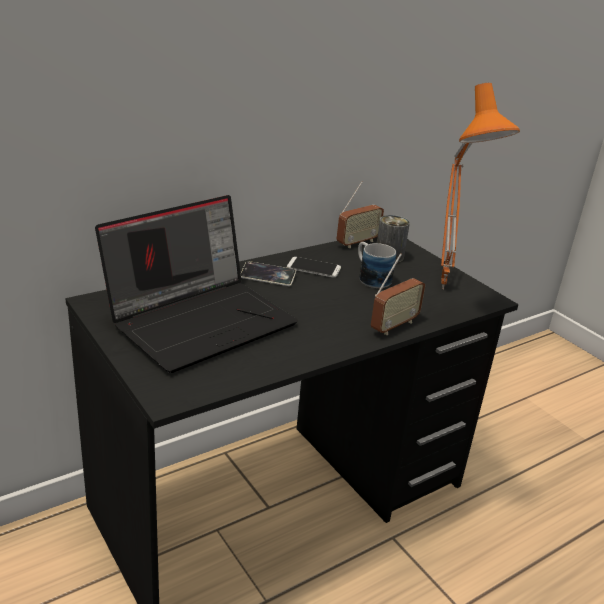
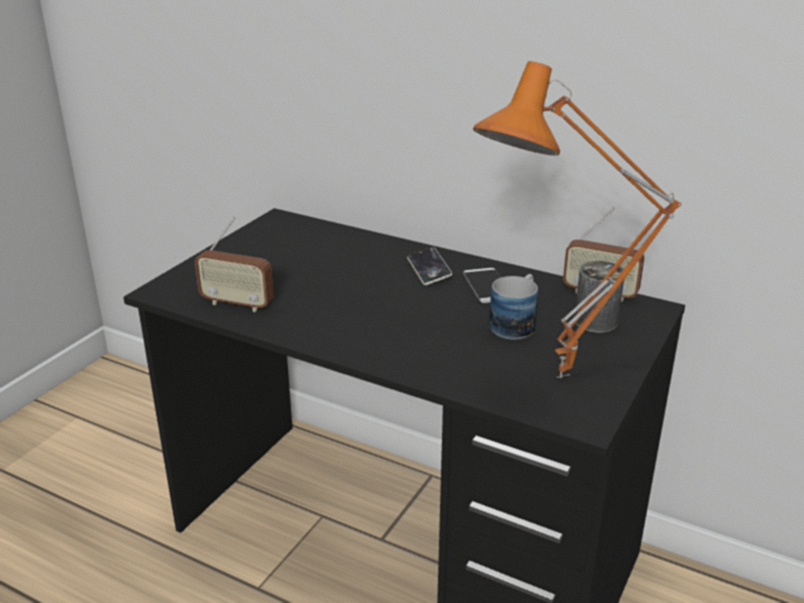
camera: 65 degrees right, 0 degrees up
laptop [95,195,298,373] -> none
radio [371,253,425,335] -> radio moved to [195,216,274,312]

